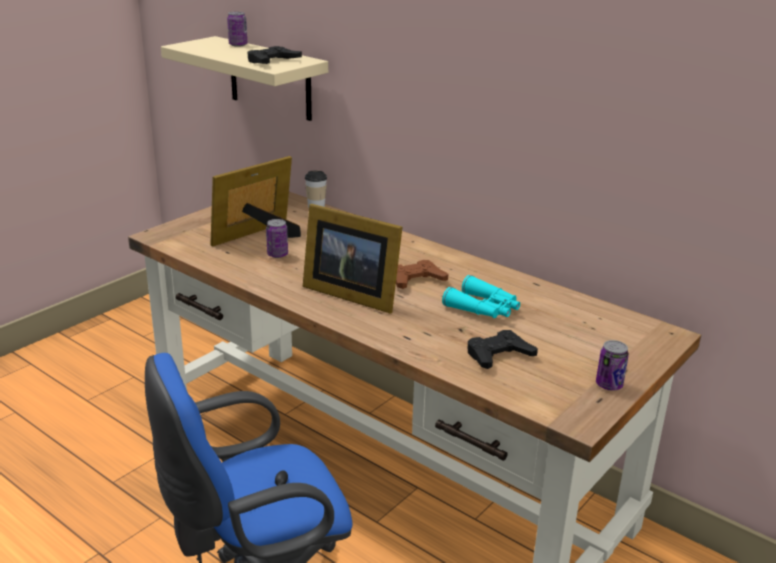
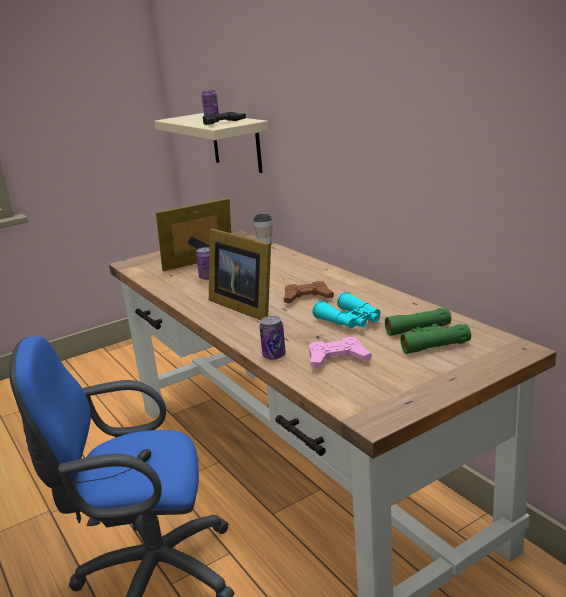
camera: 20 degrees right, 5 degrees down
black game controller [468,330,538,369] -> pink game controller [309,337,371,369]
can [596,340,629,390] -> can moved to [259,316,286,360]
none -> green binoculars [385,308,471,354]

